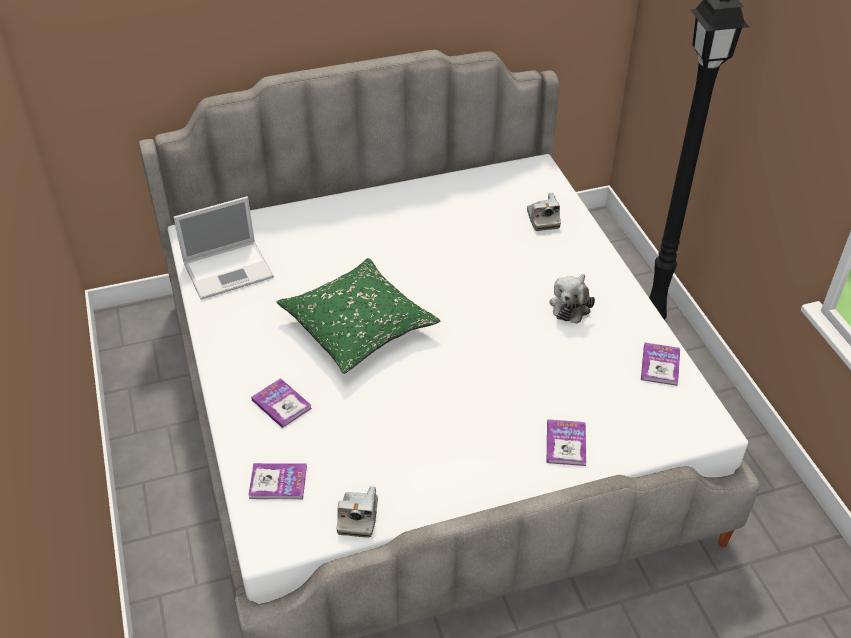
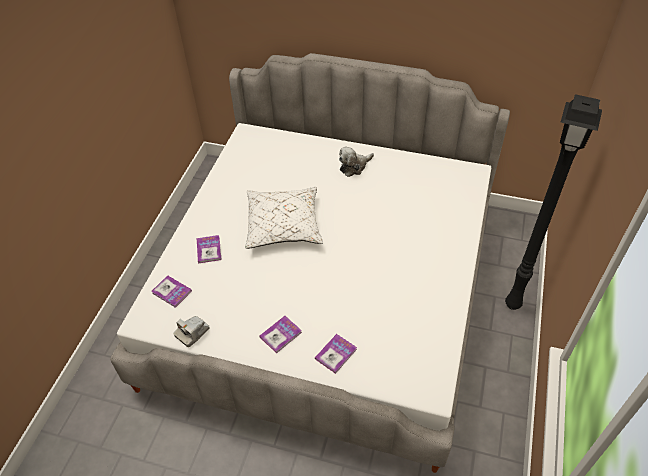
camera: 35 degrees right, 5 degrees up
laptop [173,196,274,300] -> none
green pillow [277,258,440,374] -> white pillow [245,187,323,249]
camera [527,193,561,231] -> none
plush toy [550,274,595,324] -> plush toy moved to [339,147,374,177]
book [641,343,680,386] -> book moved to [260,316,302,354]

